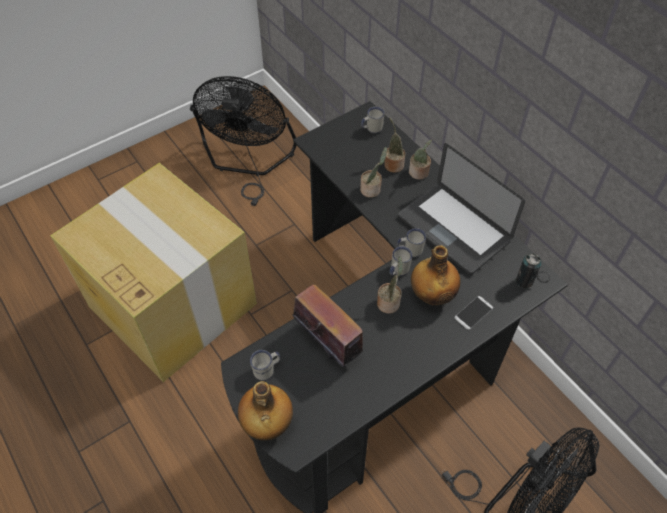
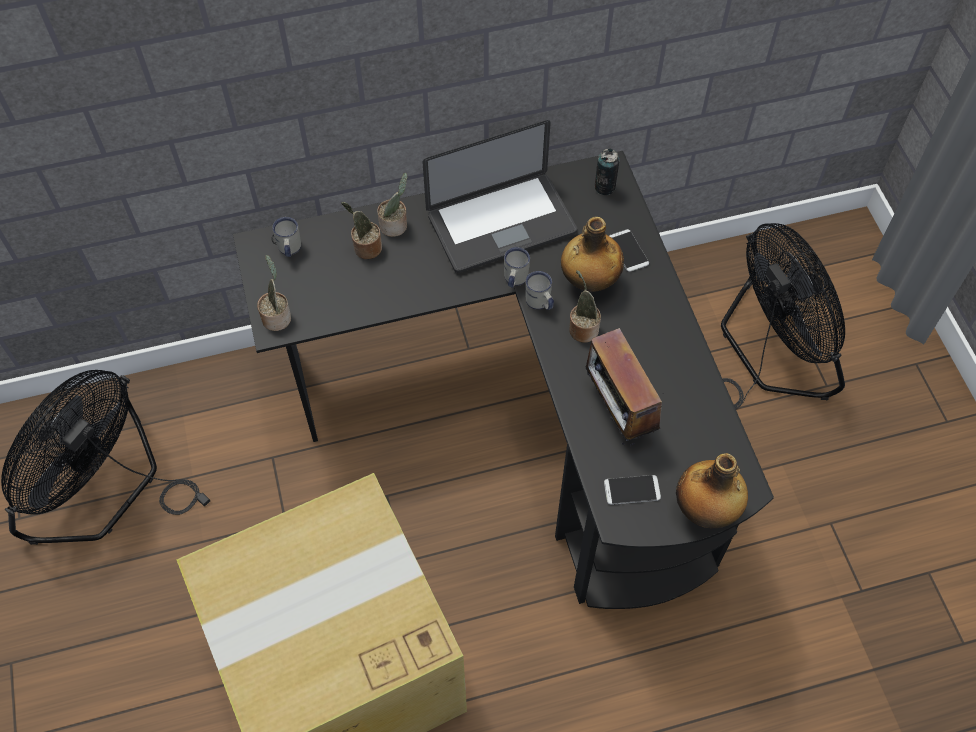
camera: 70 degrees left, 5 degrees up
white mug [250,350,280,381] -> phone [604,475,661,505]
radio [293,284,363,367] -> radio turned 90 degrees counterclockwise [586,321,664,446]
potted plant [360,147,387,198] -> potted plant moved to [257,255,291,331]

